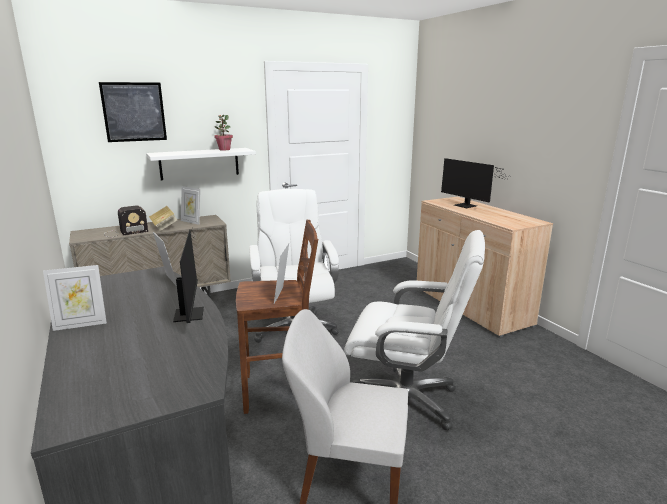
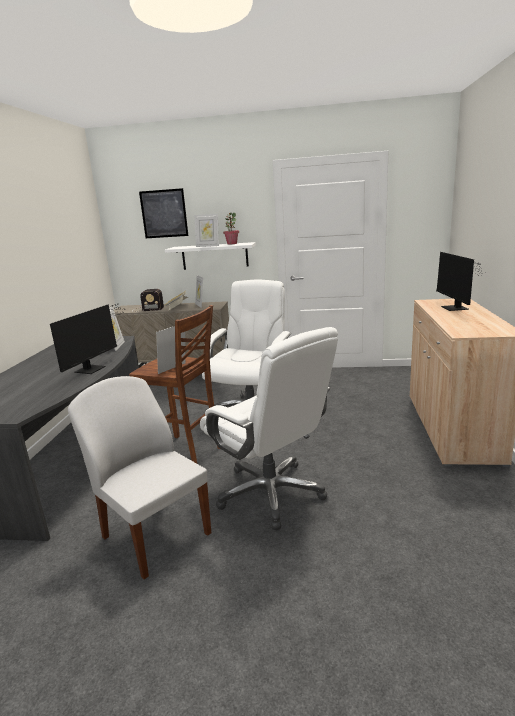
camera: 35 degrees right, 0 degrees up
picture frame [43,265,107,331] -> picture frame moved to [194,214,219,247]

